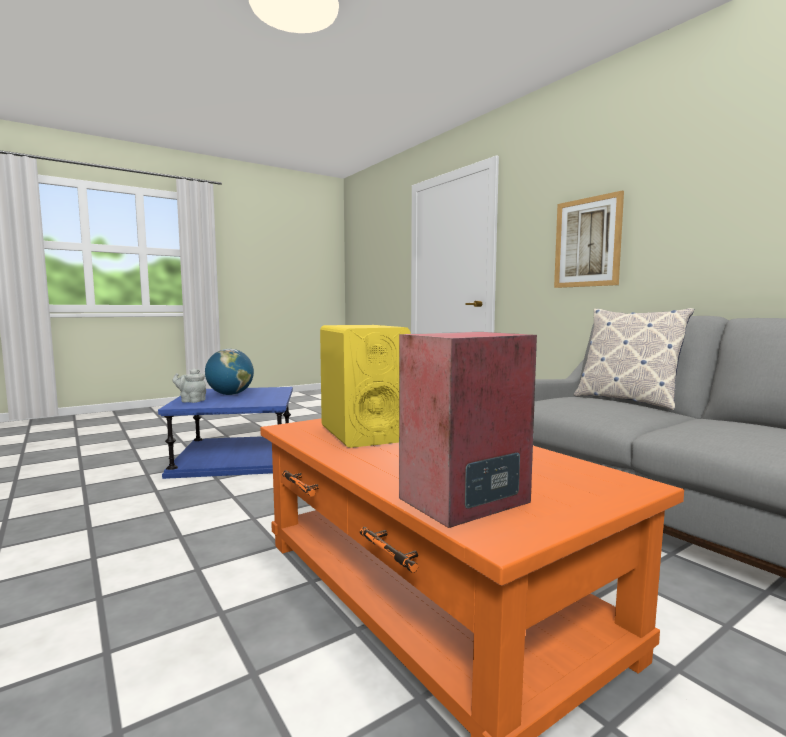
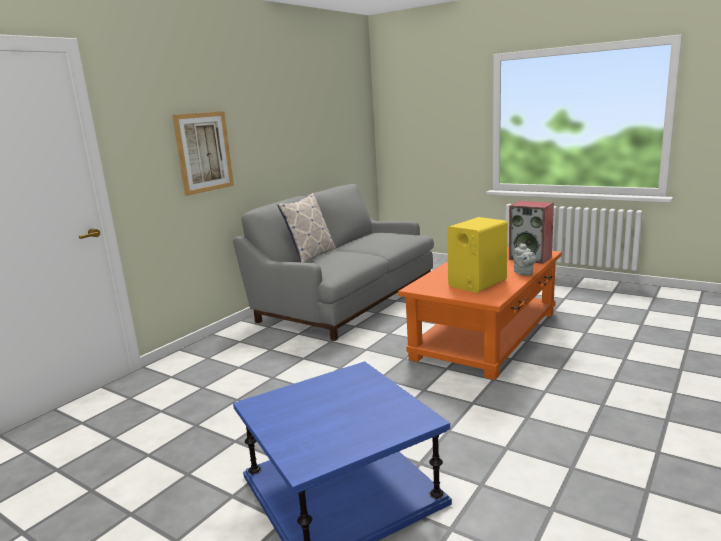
camera: 110 degrees left, 10 degrees up
grey teapot [173,369,206,403] -> grey teapot moved to [514,243,536,275]
globe [205,349,254,395] -> none

